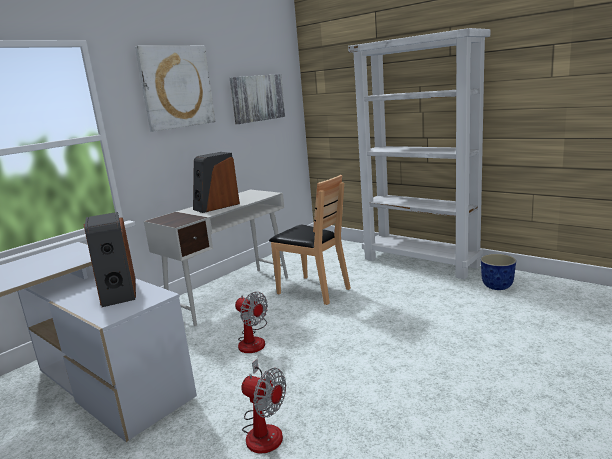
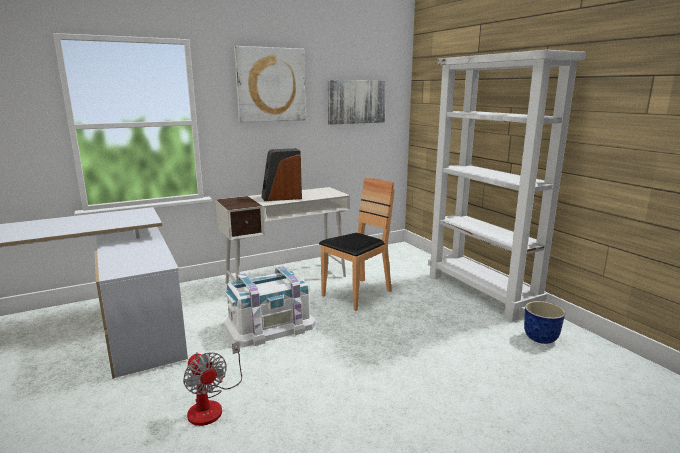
camera: 20 degrees right, 0 degrees up
speaker [83,212,136,307] -> none
fan [235,292,268,353] -> white storage box [224,266,316,347]
brown chair [269,175,351,305] -> brown chair turned 105 degrees counterclockwise [319,177,395,311]

